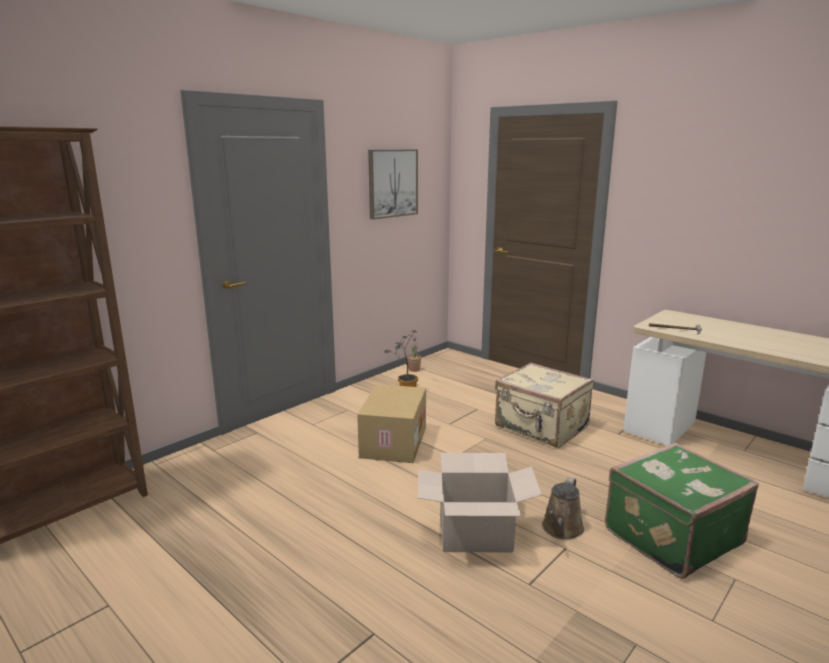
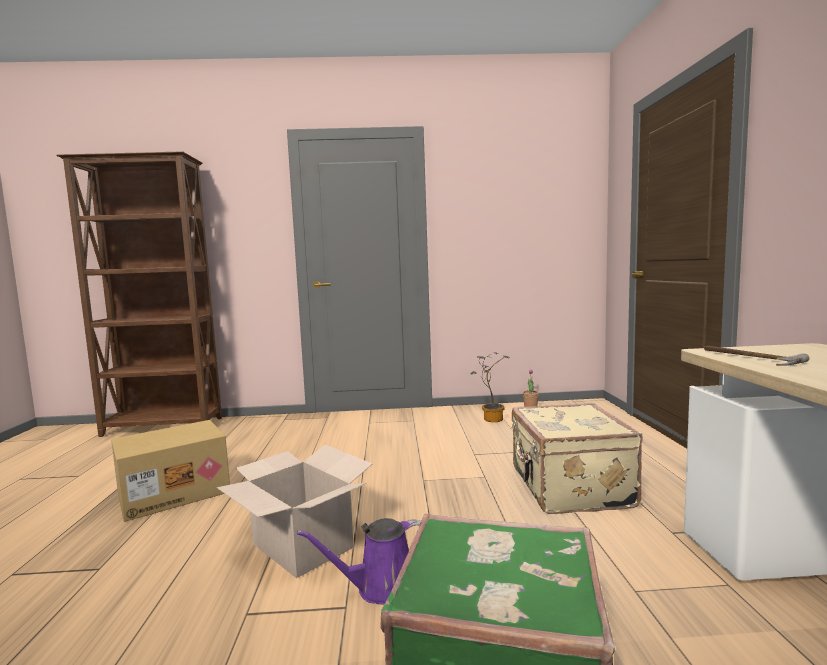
camera: 45 degrees right, 10 degrees down
cardboard box [357,384,426,463] -> cardboard box moved to [111,420,230,522]
picture [368,150,418,220] -> none
brown watering can [542,477,584,540] -> purple watering can [297,518,421,605]

